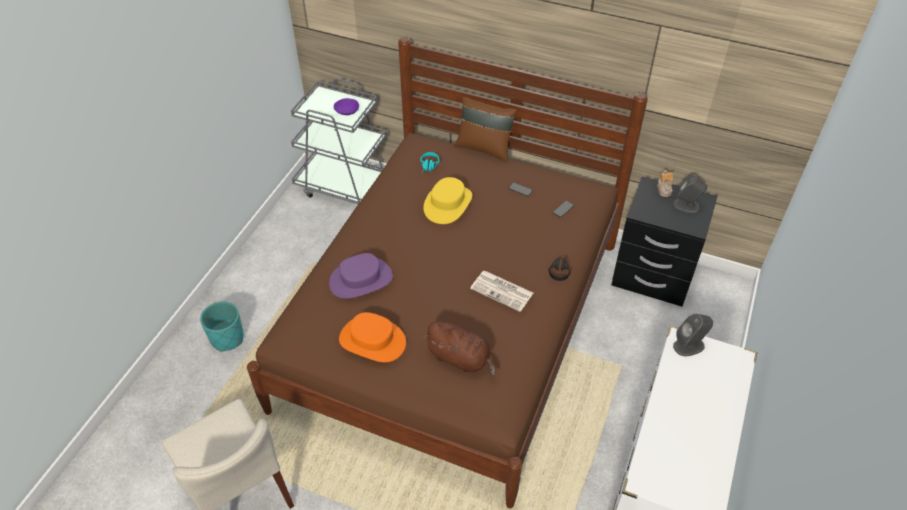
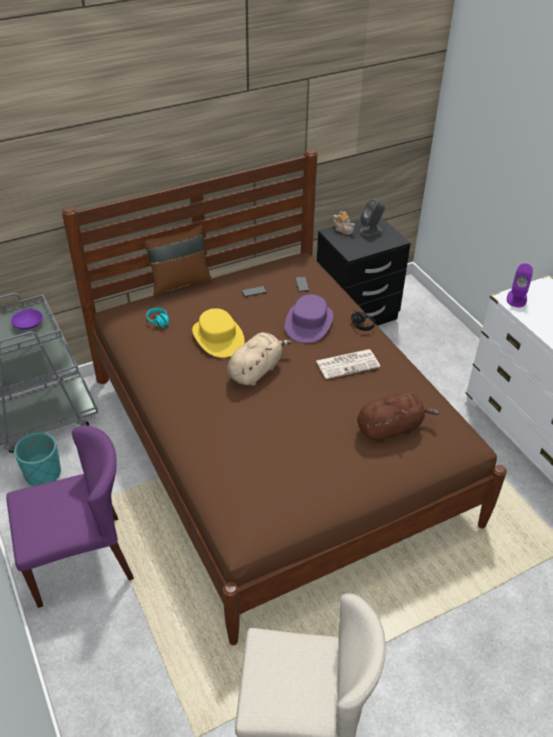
camera: 50 degrees left, 5 degrees down
turquoise planter [200,301,244,351] -> turquoise planter moved to [14,432,61,486]
purple hat [329,253,393,299] -> purple hat moved to [285,294,333,343]
orange hat [339,312,406,362] -> none
grey speaker [673,313,713,356] -> purple speaker [507,263,533,307]
none -> purple chair [6,425,134,608]
none -> beige plush toy [227,332,292,386]

